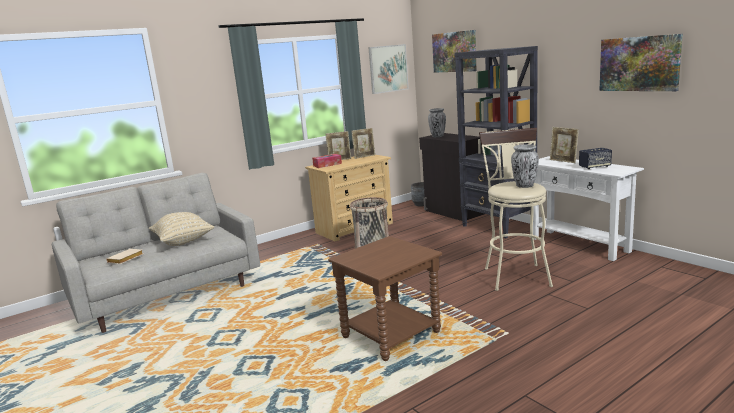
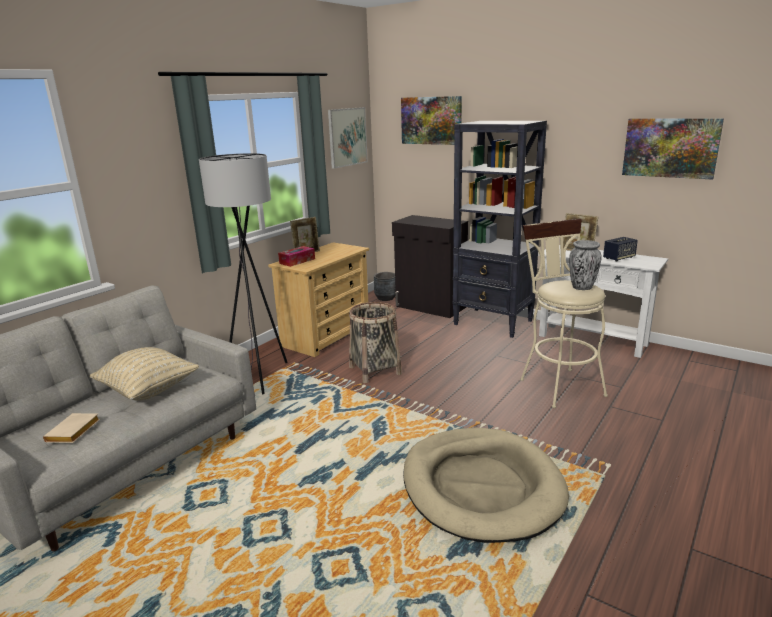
camera: 20 degrees left, 5 degrees up
brown side table [328,236,442,361] -> beige dog bed [403,428,569,543]
picture frame [351,128,375,159] -> none
vase [428,108,446,137] -> none
none -> grey floor lamp [199,153,288,394]

